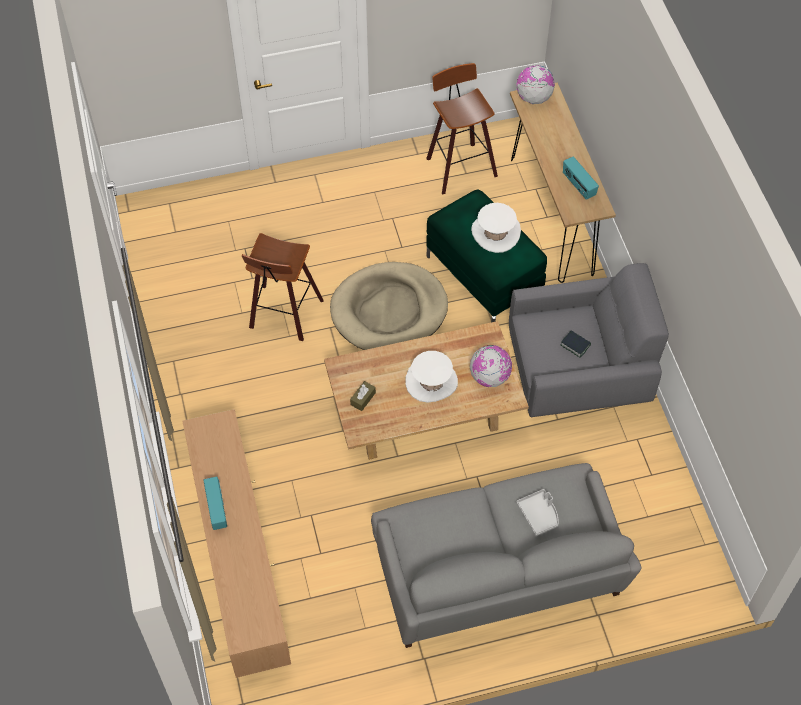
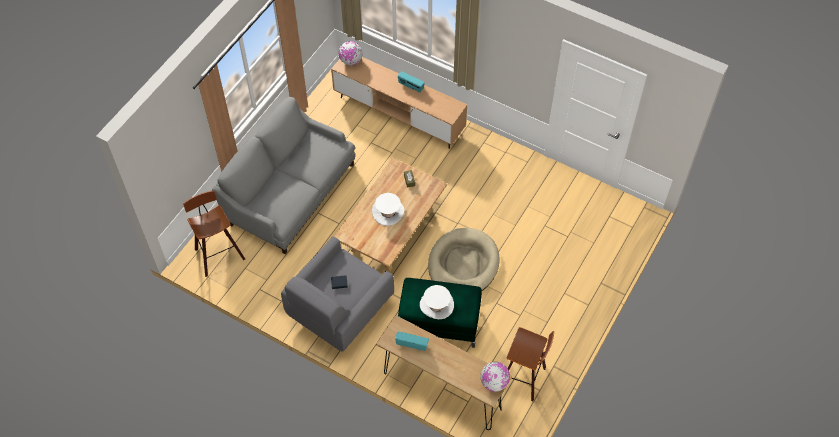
camera: 135 degrees right, 0 degrees up
stool [242,233,324,341] -> stool moved to [183,191,245,277]
globe [470,345,512,387] -> globe moved to [339,41,362,65]
grey tray [516,489,559,536] -> none

